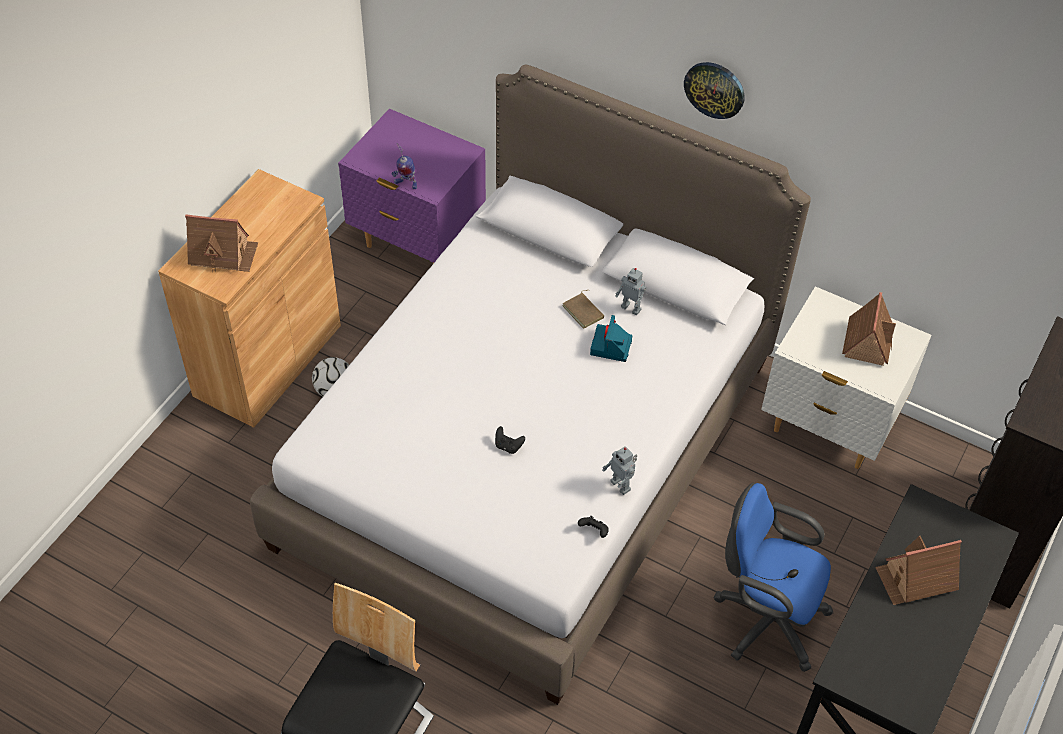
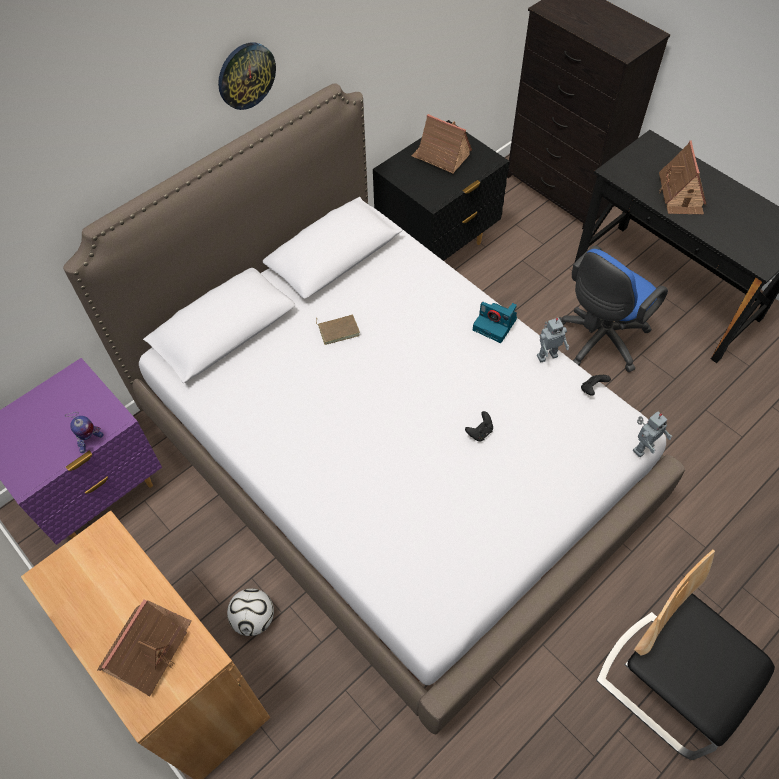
camera: 70 degrees left, 5 degrees up
camera [590,315,632,362] -> camera moved to [473,302,517,343]
toy robot [615,268,646,315] -> toy robot moved to [633,411,672,457]
white nightstand [761,286,932,469] -> black nightstand [373,120,509,261]

